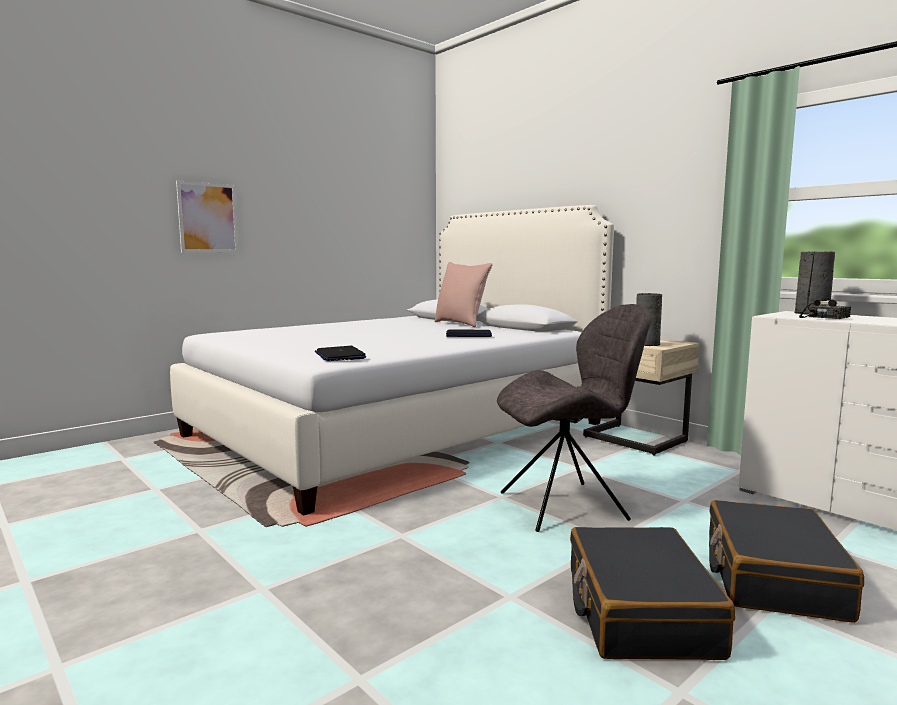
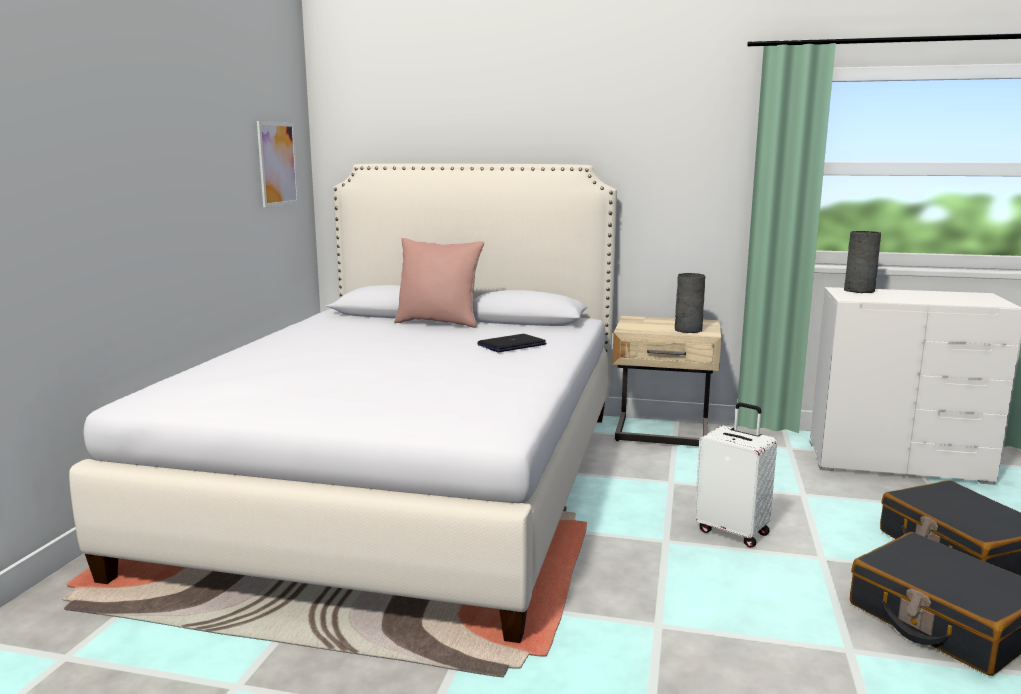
camera: 35 degrees left, 5 degrees up
picture [176,181,238,253] -> picture moved to [257,121,299,207]
laptop [315,346,366,361] -> none
grey chair [497,304,651,532] -> white suitcase [694,402,777,548]
radio [799,251,851,319] -> none

